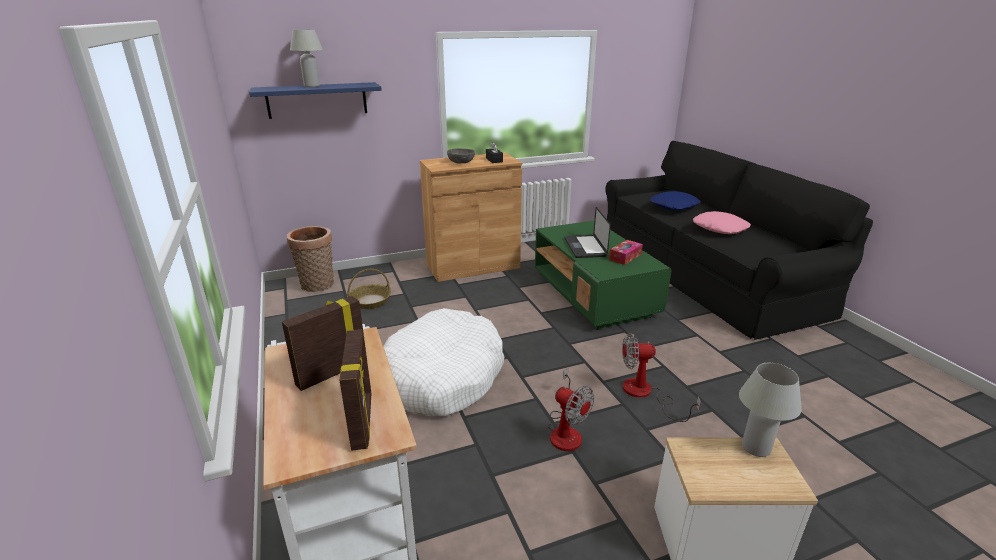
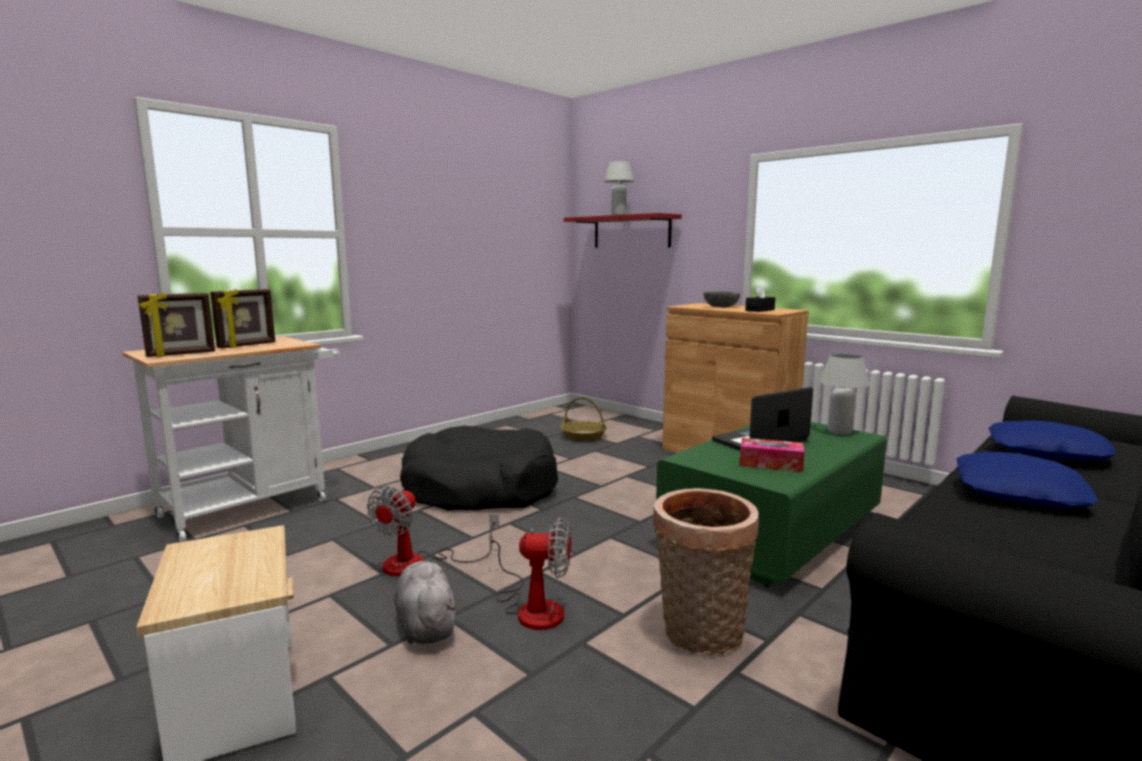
camera: 65 degrees right, 15 degrees down
blue shelf [250,82,382,119] -> red shelf [564,213,682,248]
picture frame [282,296,367,391] -> picture frame turned 105 degrees clockwise [210,289,275,348]
basket [287,226,334,292] -> basket moved to [653,488,759,656]
white dog bed [383,308,504,416] -> black dog bed [400,426,558,510]
fan [622,333,701,422] -> fan turned 120 degrees clockwise [489,517,571,630]
pink pillow [693,211,751,234] -> blue pillow [957,452,1098,508]
white table lamp [739,363,802,457] -> white table lamp moved to [819,353,870,435]
none -> grey plush toy [394,561,456,644]

